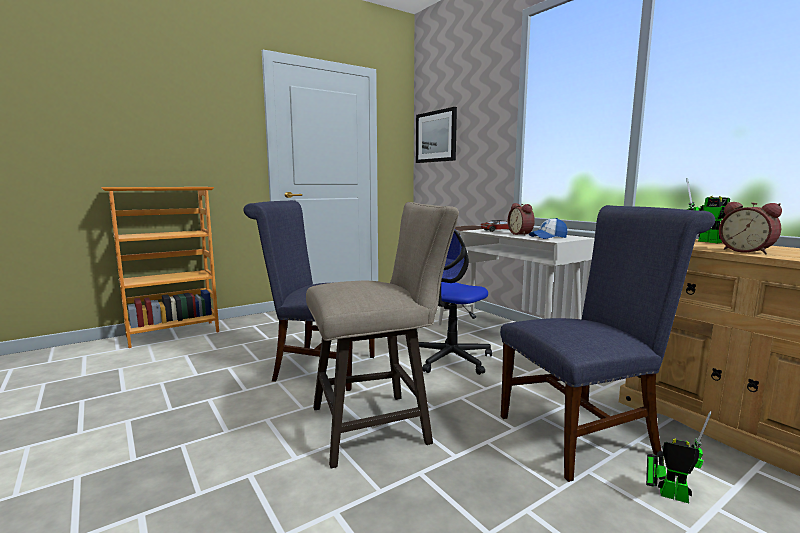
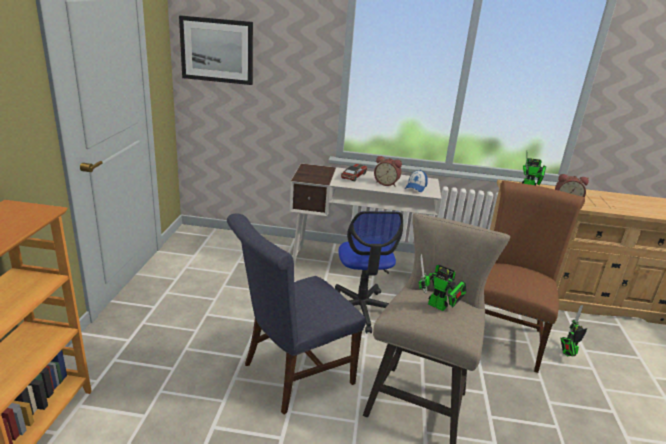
camera: 50 degrees left, 15 degrees up
blue chair [500,205,715,482] -> brown chair [484,181,585,373]
none -> toy robot [419,254,466,311]

